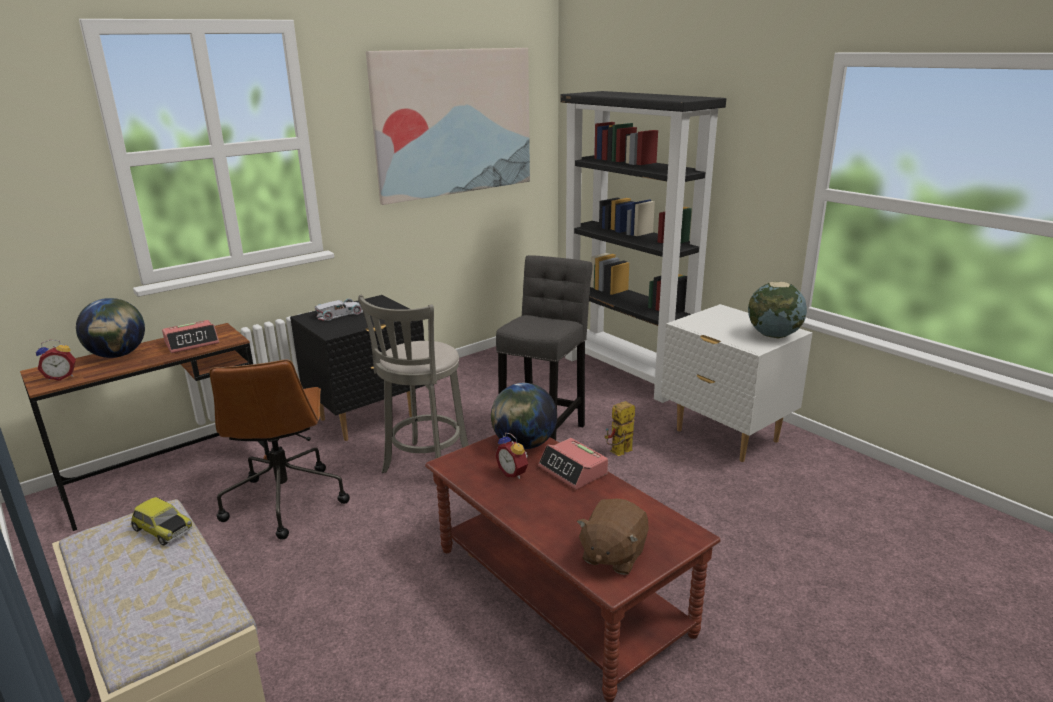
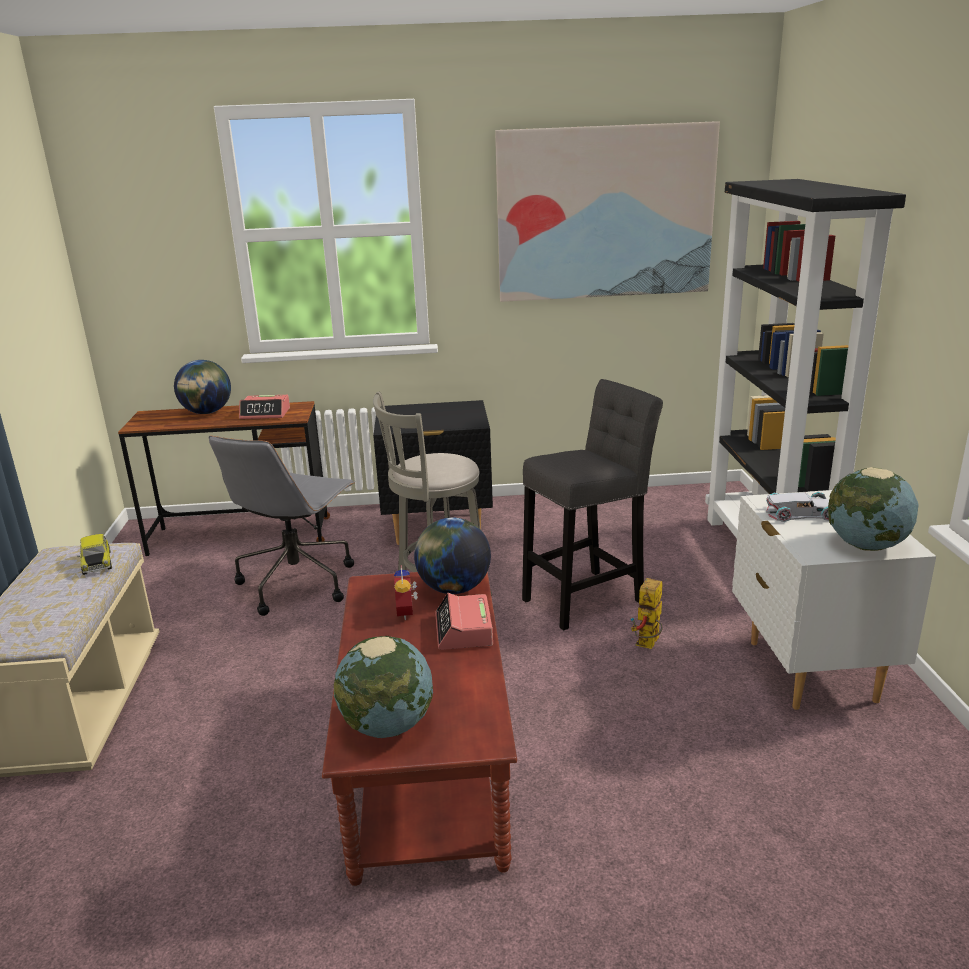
camera: 35 degrees right, 0 degrees up
alarm clock [36,340,76,381] -> none
brown office chair [210,360,350,540] -> grey office chair [209,435,355,616]
white toy car [315,298,363,321] -> white toy car moved to [766,492,829,522]
brown plush toy [577,498,649,575] -> globe [334,635,433,738]
toy robot [605,401,635,456] -> toy robot turned 60 degrees counterclockwise [631,578,663,649]

